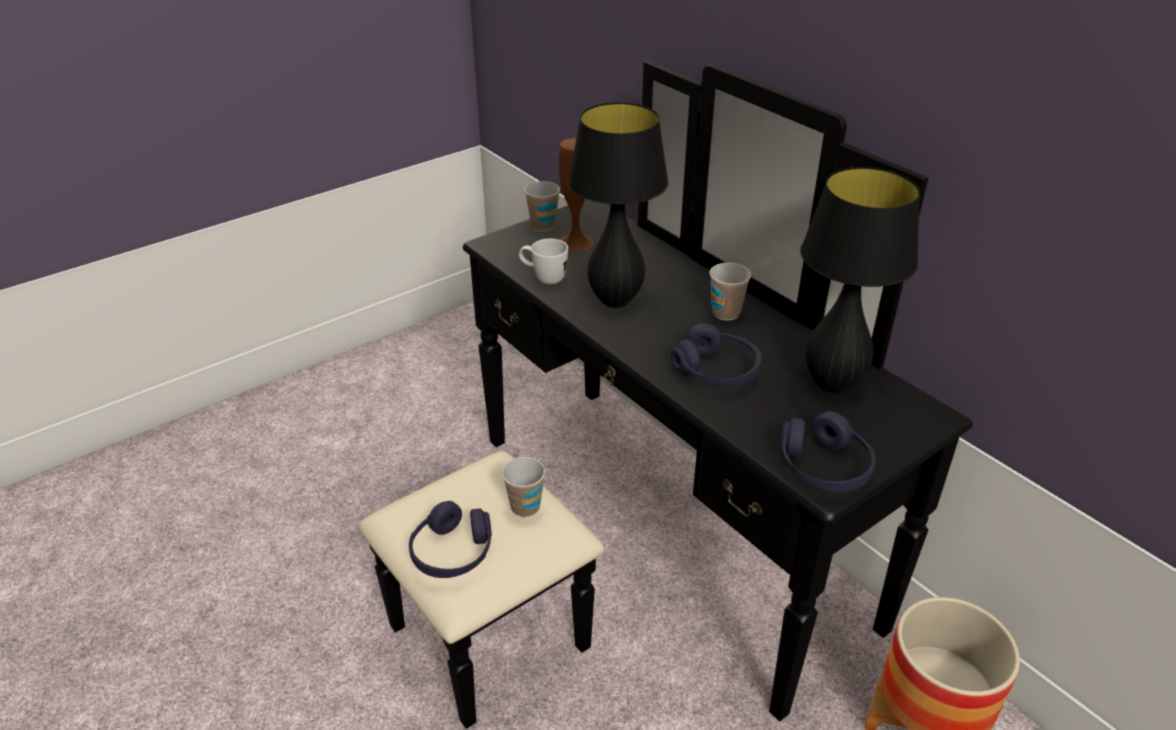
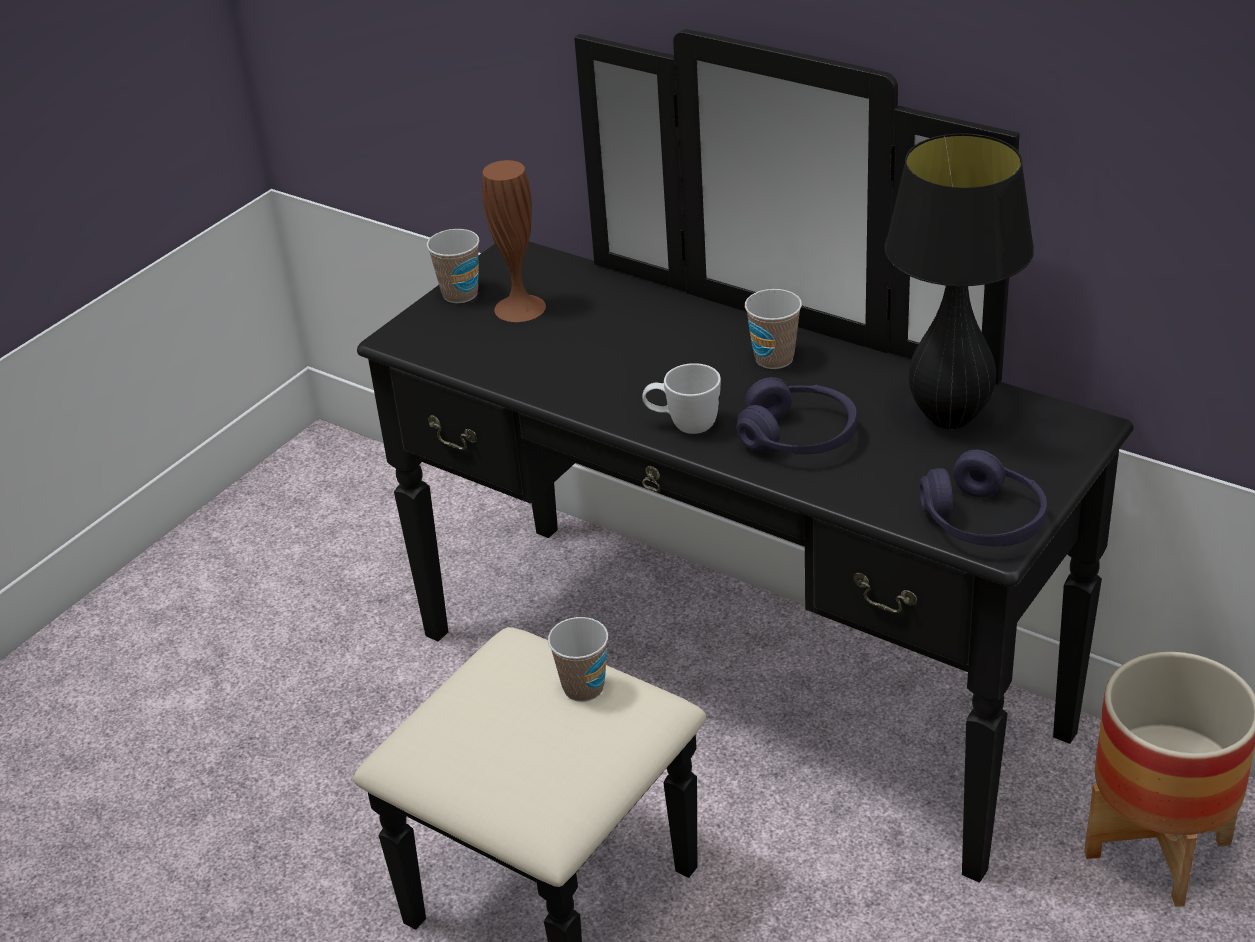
camera: 15 degrees left, 0 degrees up
purple headphones [409,501,492,578] -> none
white mug [519,239,568,284] -> white mug moved to [642,363,721,434]
black table lamp [568,102,668,308] -> none

